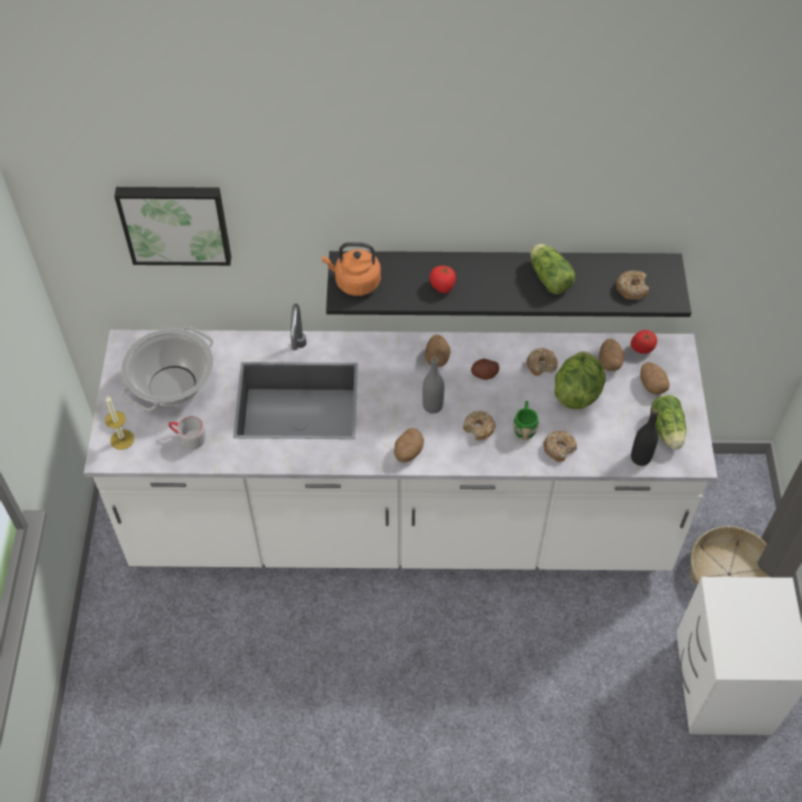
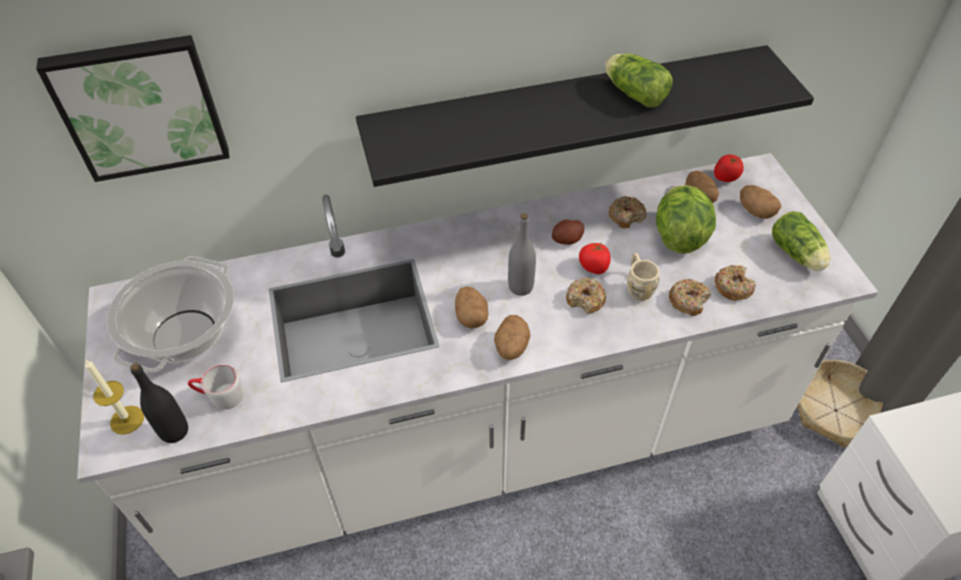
camera: 15 degrees left, 5 degrees down
orange kettle [322,242,381,296] -> none
potato [425,335,450,367] -> potato moved to [455,286,488,328]
tomato [430,266,456,293] -> tomato moved to [579,242,611,274]
green mug [513,401,539,440] -> beige mug [627,253,660,301]
donut [616,270,649,300] -> donut moved to [715,265,756,301]
black bottle [631,409,658,466] -> black bottle moved to [130,363,188,443]

